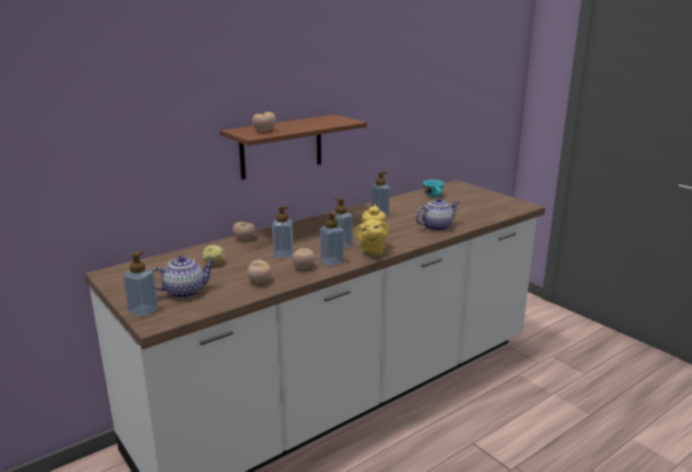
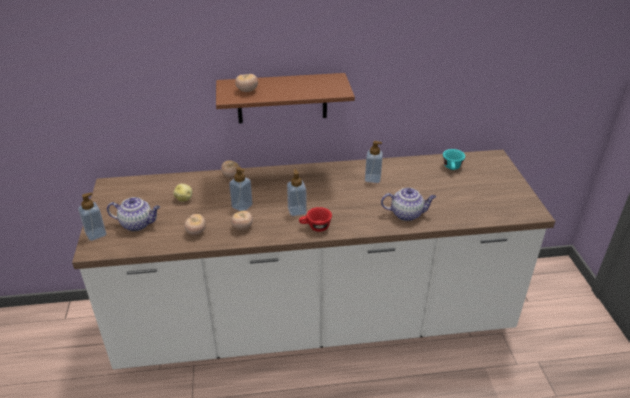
camera: 30 degrees right, 15 degrees up
soap dispenser [320,212,344,266] -> none
yellow teapot [356,205,388,256] -> red cup [299,207,332,232]

